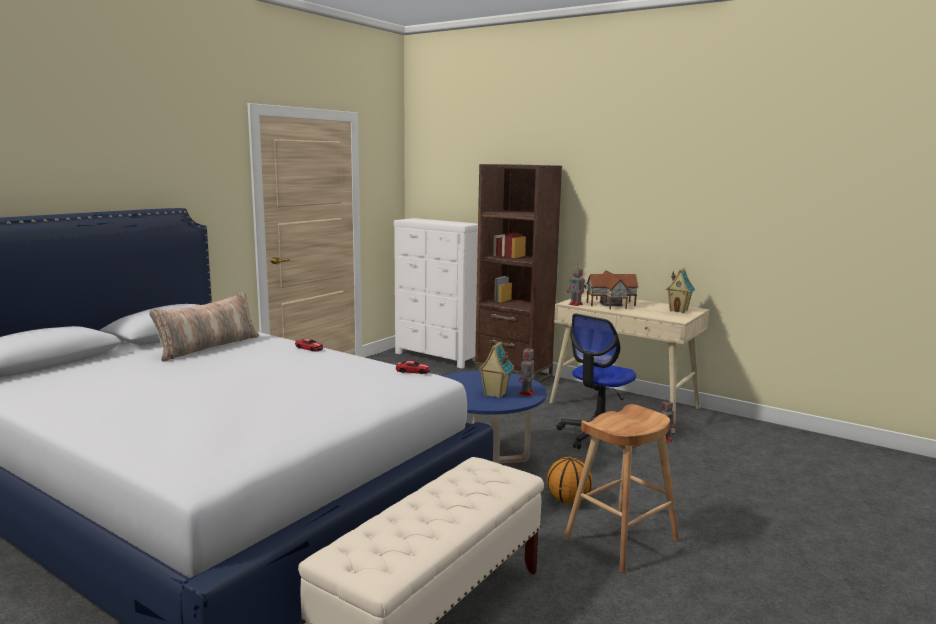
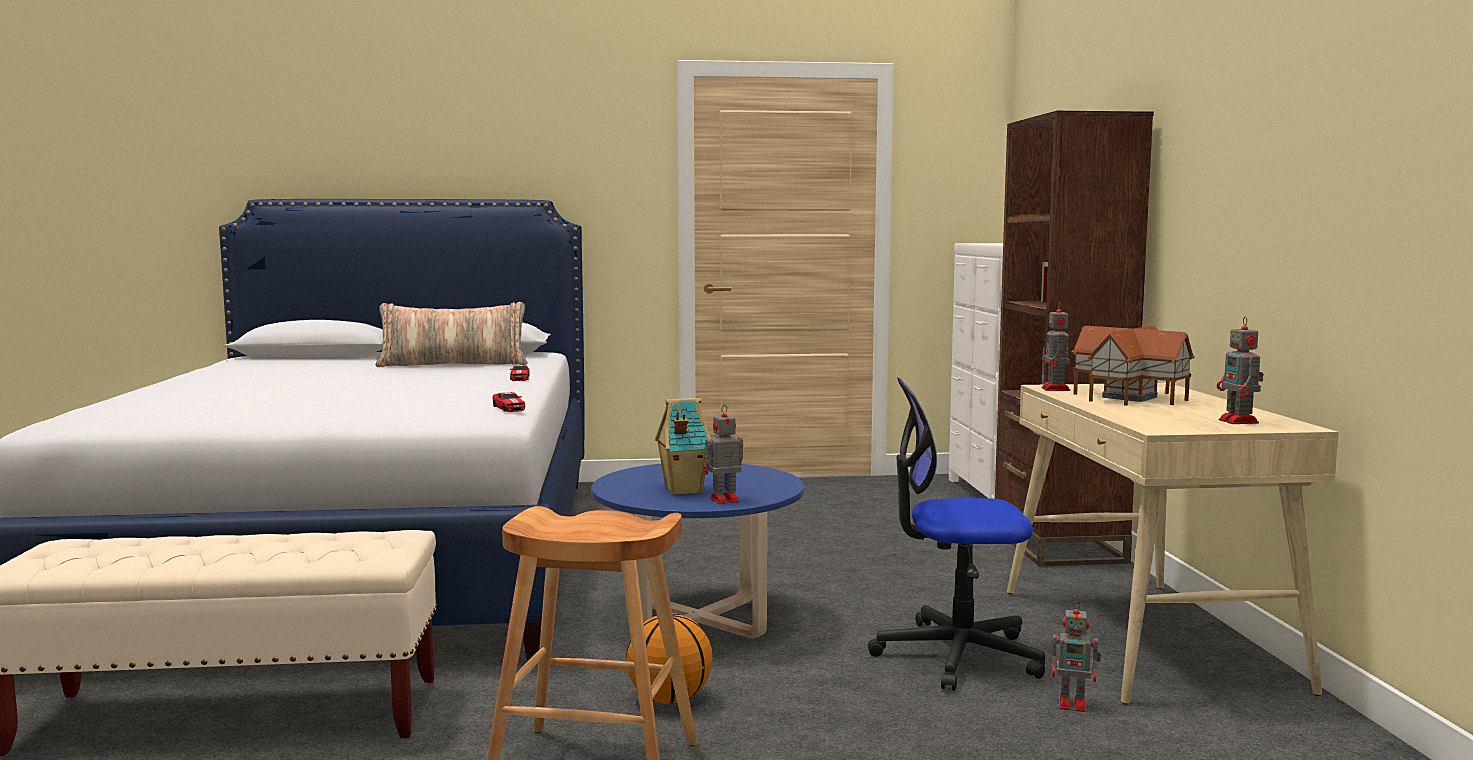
camera: 50 degrees right, 5 degrees down
toy house [666,268,695,313] -> toy robot [1217,316,1264,424]

